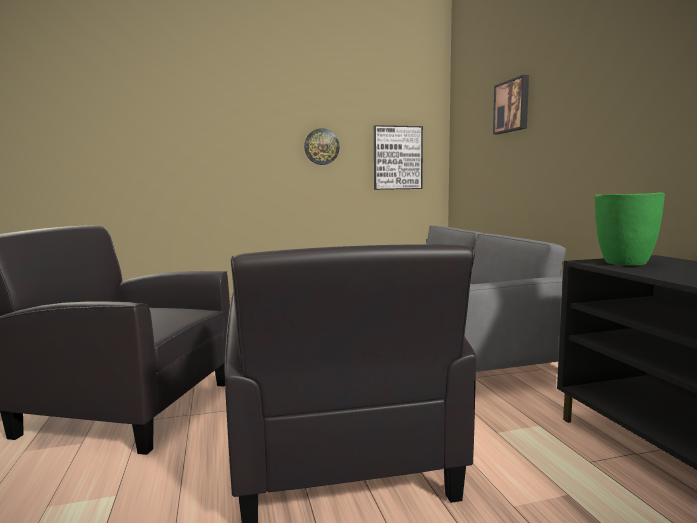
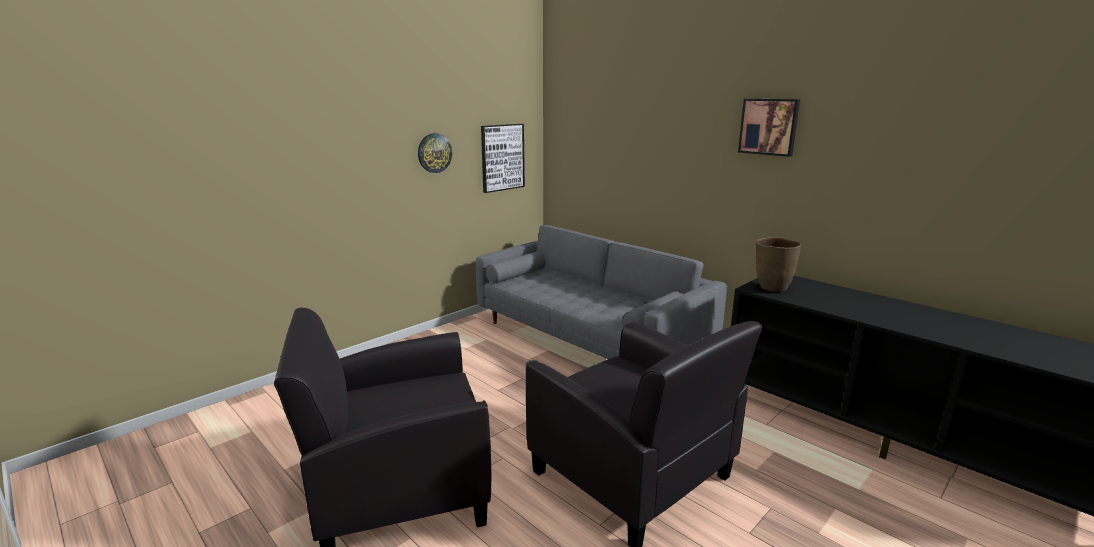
camera: 30 degrees left, 10 degrees up
picture [493,75,529,134] -> picture moved to [738,99,800,157]
green vase [595,193,665,265] -> brown vase [756,237,801,292]

